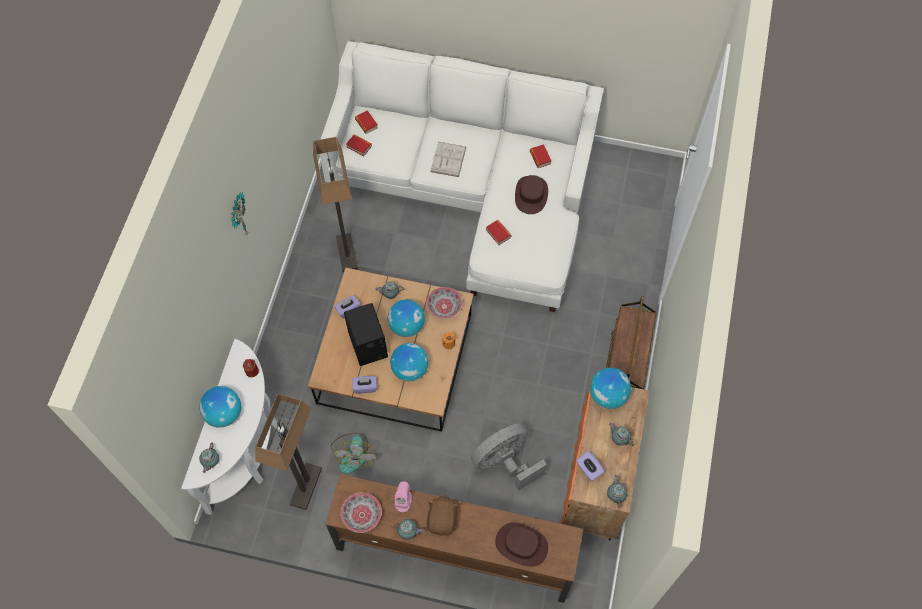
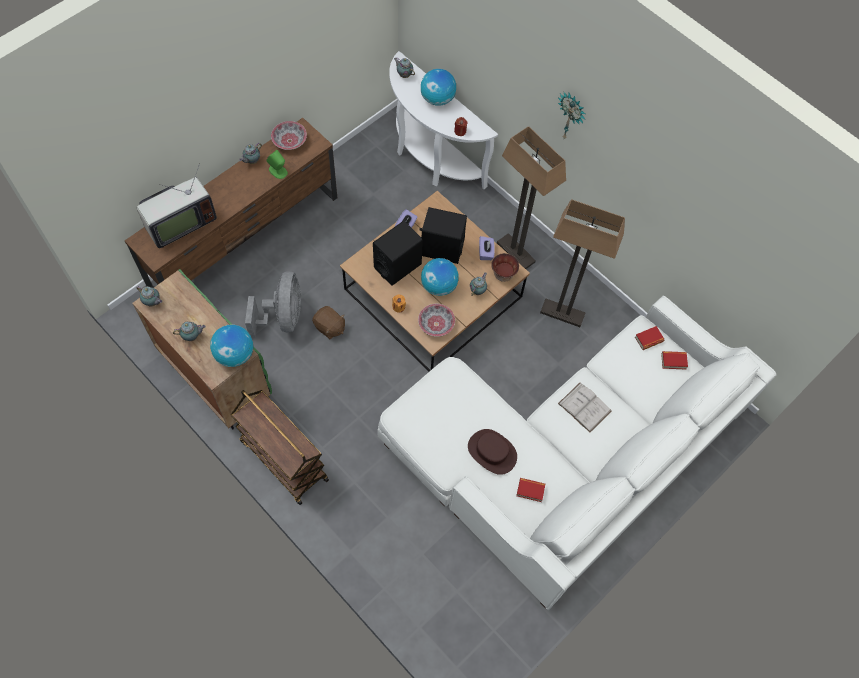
camera: 120 degrees right, 0 degrees up
floor lamp [255,393,322,510] -> floor lamp moved to [497,126,566,269]
fan [330,433,377,474] -> none
globe [390,343,428,381] -> black speaker [373,221,423,286]
pink speaker [395,481,412,512] -> green speaker [266,150,288,179]
brown plush toy [427,495,460,536] -> brown plush toy moved to [312,306,345,339]
book [486,220,511,245] -> none
brown hat [495,522,548,567] -> television [137,163,217,248]
orange cabinet [560,378,649,541] -> green cabinet [132,269,272,430]
purple tissue box [576,451,605,481] -> none
none -> bowl [491,253,519,282]

